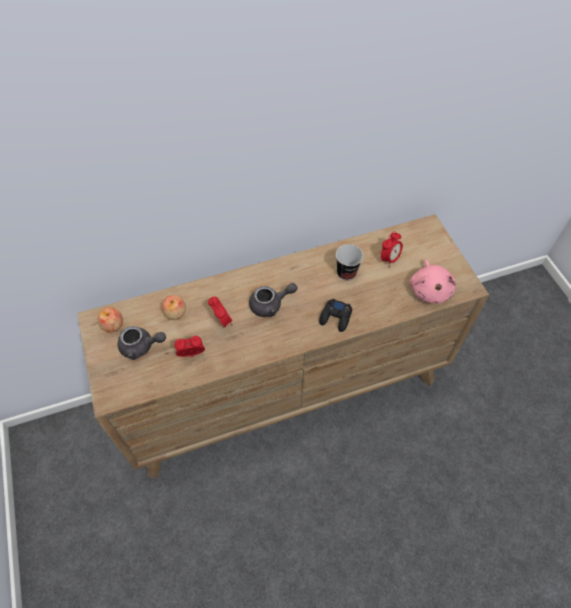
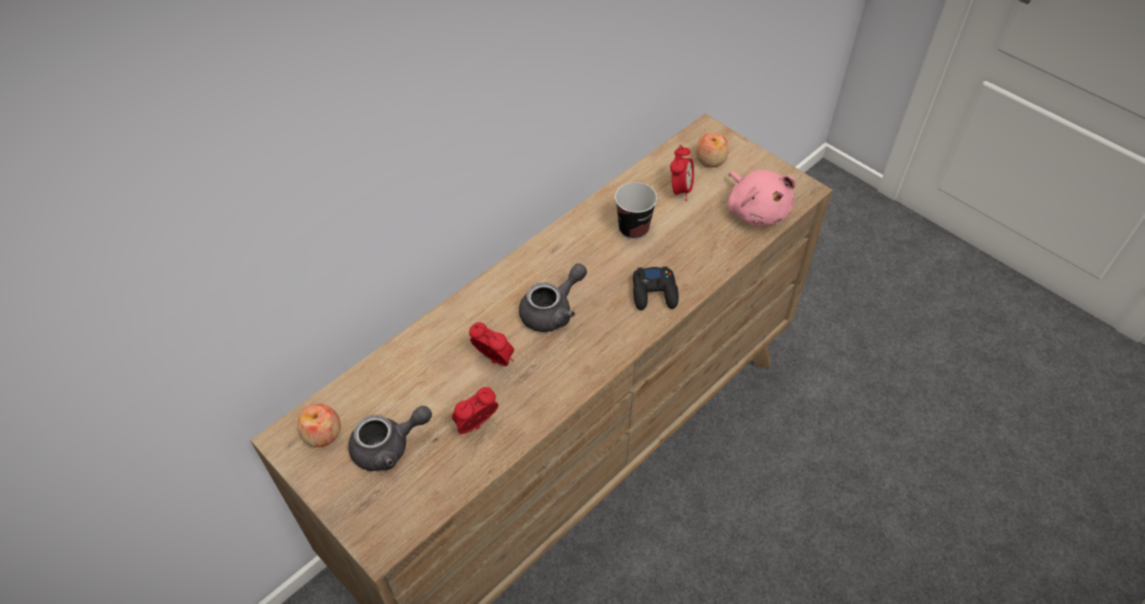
camera: 25 degrees left, 5 degrees down
apple [162,295,186,320] -> apple moved to [696,133,729,168]

